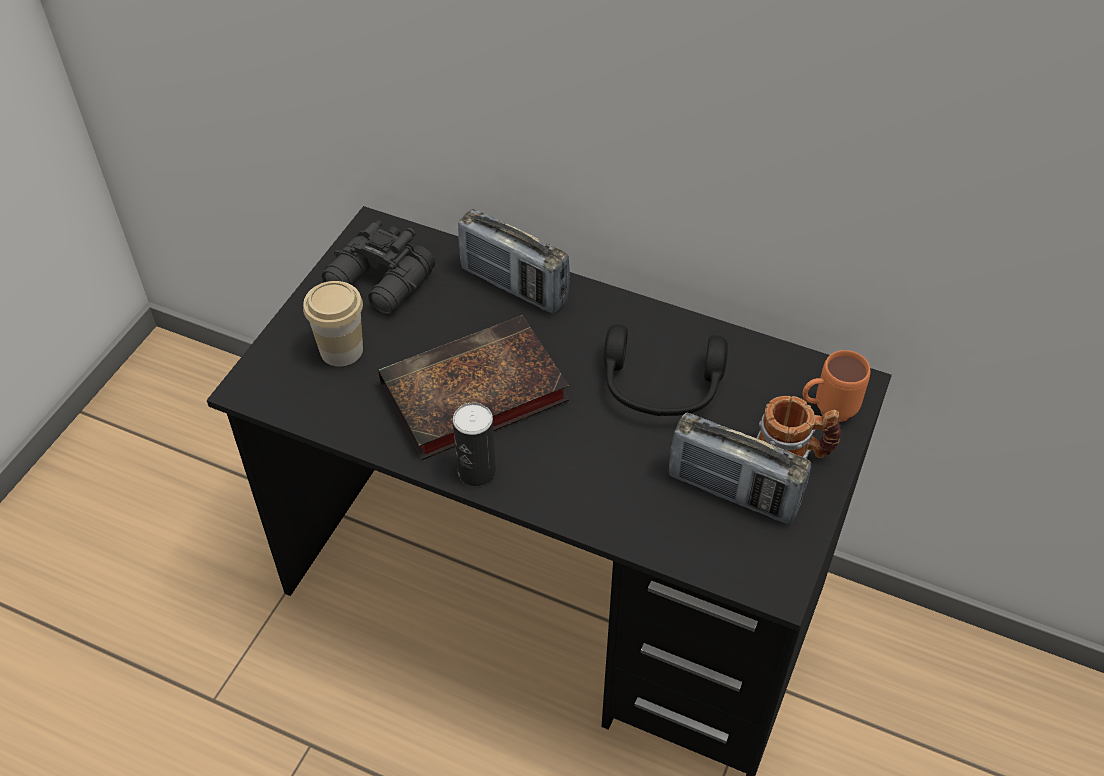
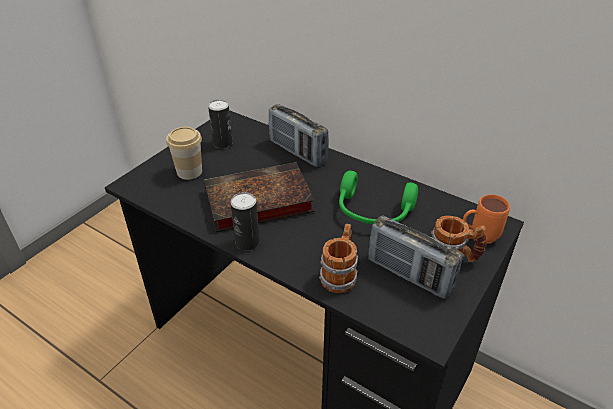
camera: 10 degrees right, 10 degrees down
black binoculars [322,220,435,315] -> can [208,99,233,148]
black headphones [604,324,728,416] -> green headphones [339,171,418,224]
none -> mug [319,224,358,293]

